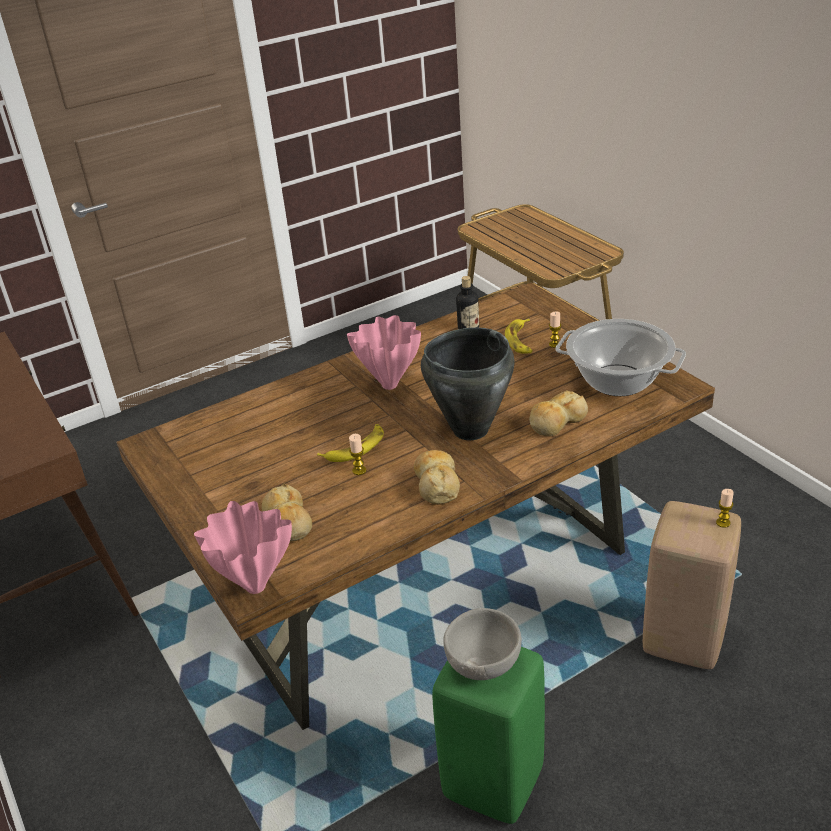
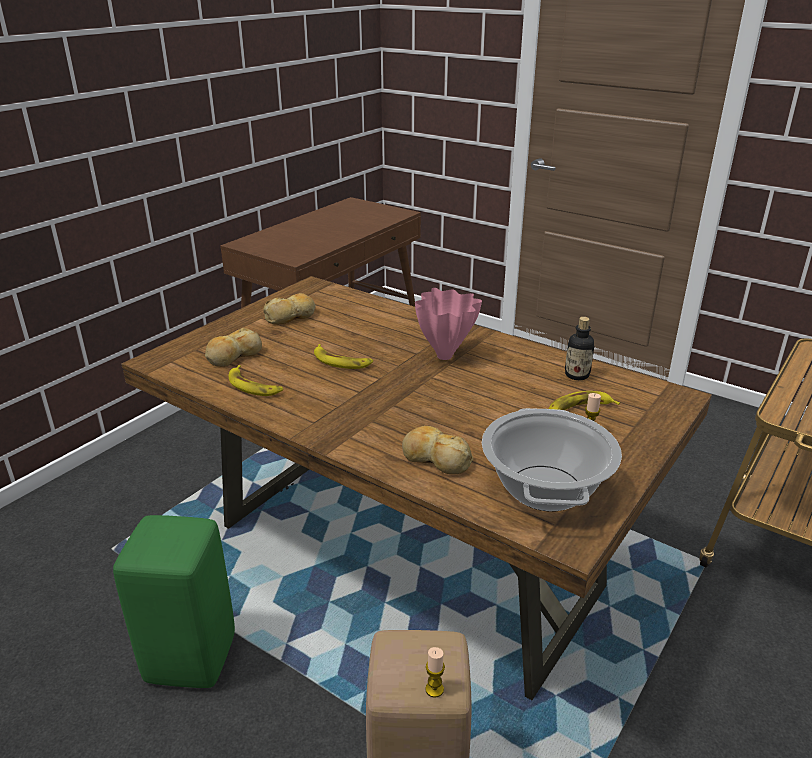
camera: 65 degrees right, 5 degrees down
pink vase [194,501,292,594] -> none
candle [349,434,366,475] -> none
bread [414,450,460,505] -> bread moved to [263,293,316,325]
black cooking pot [421,327,515,440] -> none
grey bowl [443,608,522,680] -> none
none -> banana [228,365,283,396]

